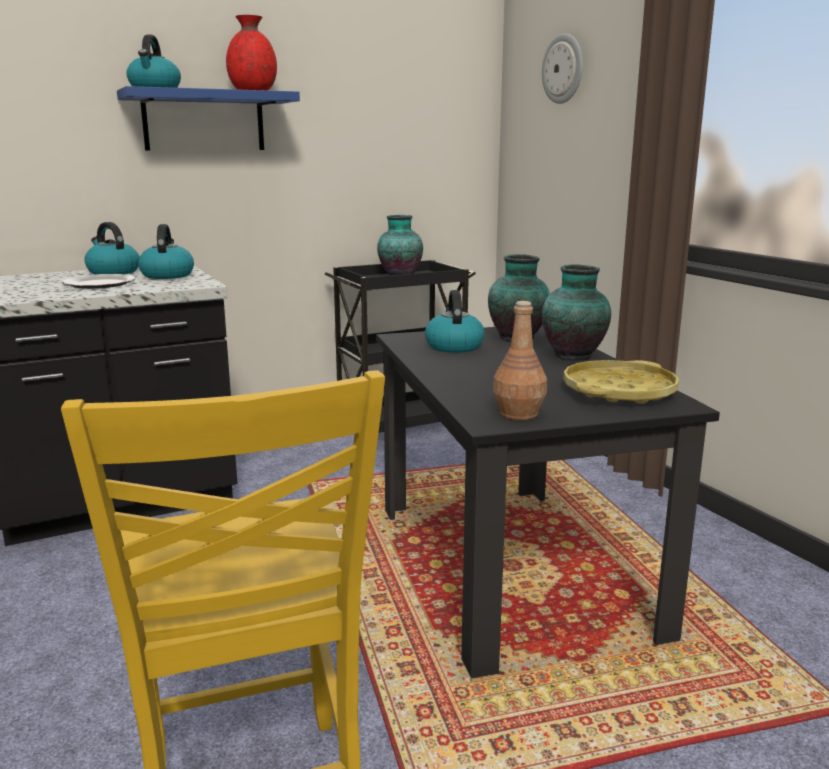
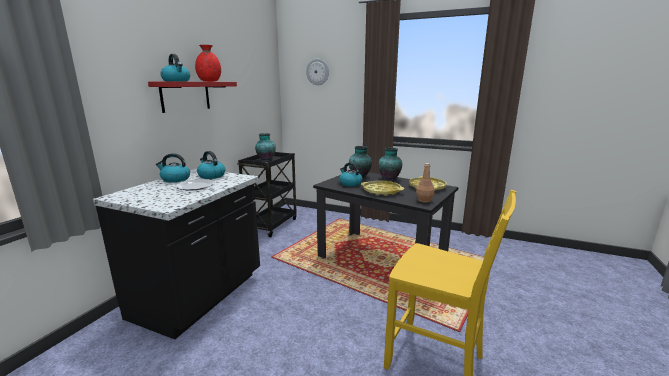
camera: 40 degrees left, 0 degrees up
blue shelf [117,86,300,150] -> red shelf [148,82,237,113]
none -> yellow tray [361,181,404,196]

